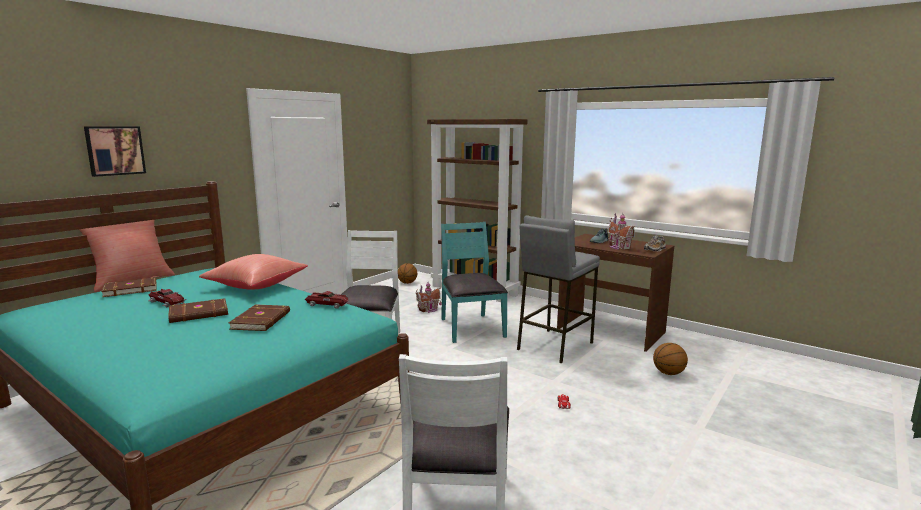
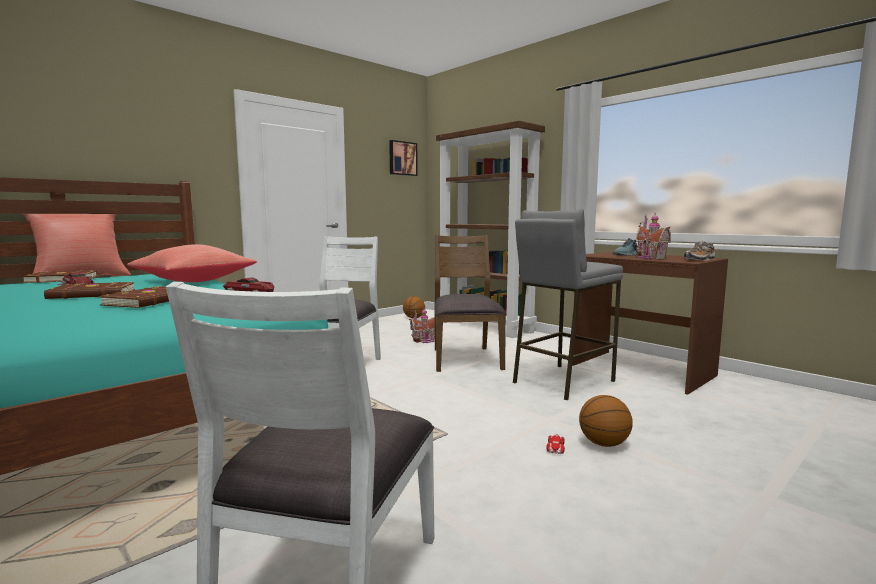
camera: 10 degrees right, 5 degrees down
picture [84,126,146,177] -> picture moved to [389,140,418,176]
turquoise chair [441,222,508,343] -> brown chair [435,235,506,372]
basketball [653,343,688,375] -> basketball moved to [579,395,633,447]

